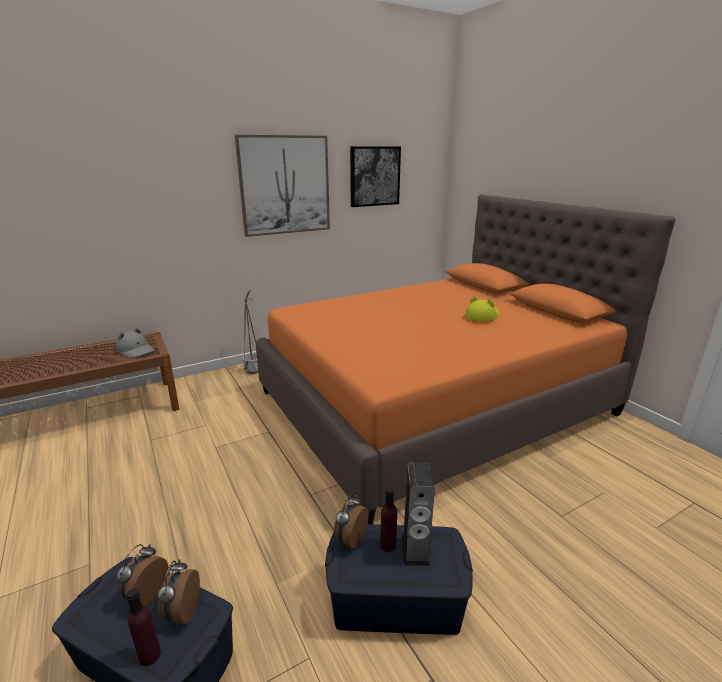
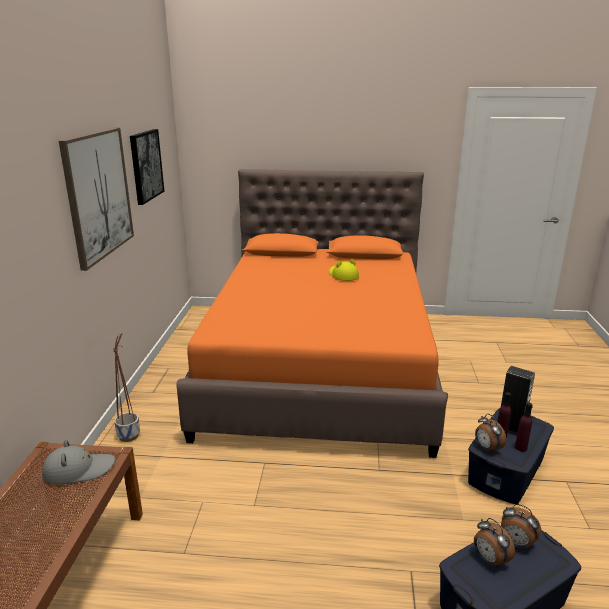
camera: 55 degrees left, 0 degrees up
purple bottle [126,588,161,666] -> purple bottle moved to [515,403,533,452]

